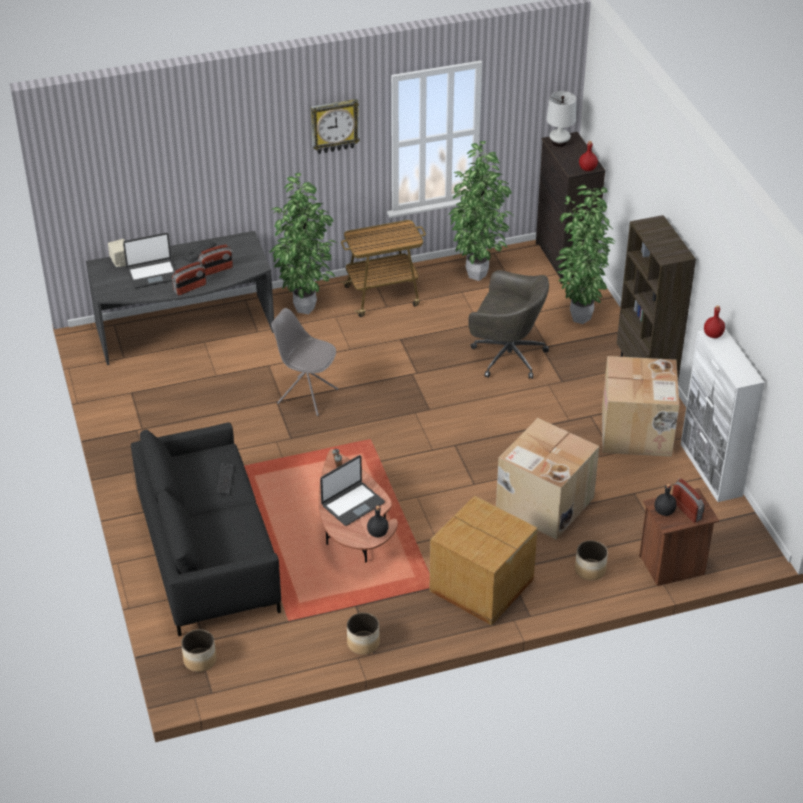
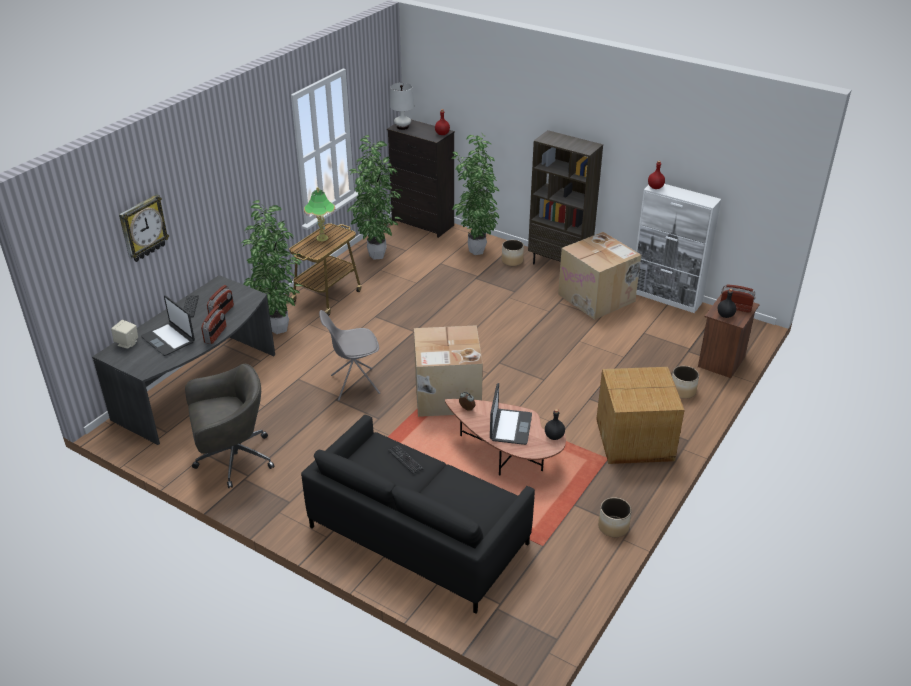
camera: 40 degrees left, 5 degrees down
laptop [123,233,176,288] -> laptop turned 105 degrees clockwise [141,296,195,356]
planter [181,629,216,672] -> planter moved to [502,240,524,266]
wall clock [311,99,360,154] -> wall clock moved to [119,194,169,262]
grey office chair [468,270,549,379] -> grey office chair moved to [185,364,275,488]
cardboard box [496,418,599,540] -> cardboard box moved to [414,325,483,417]
none -> table lamp [304,187,335,241]

